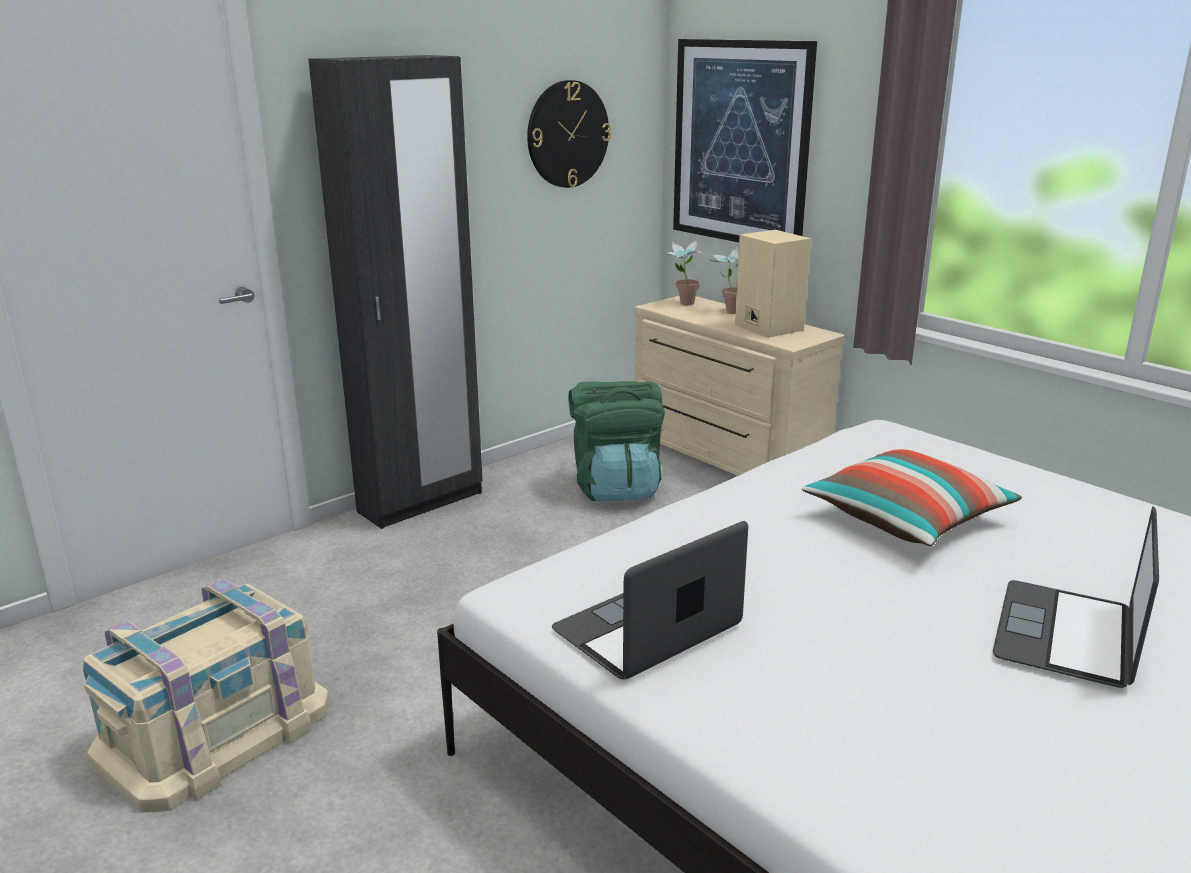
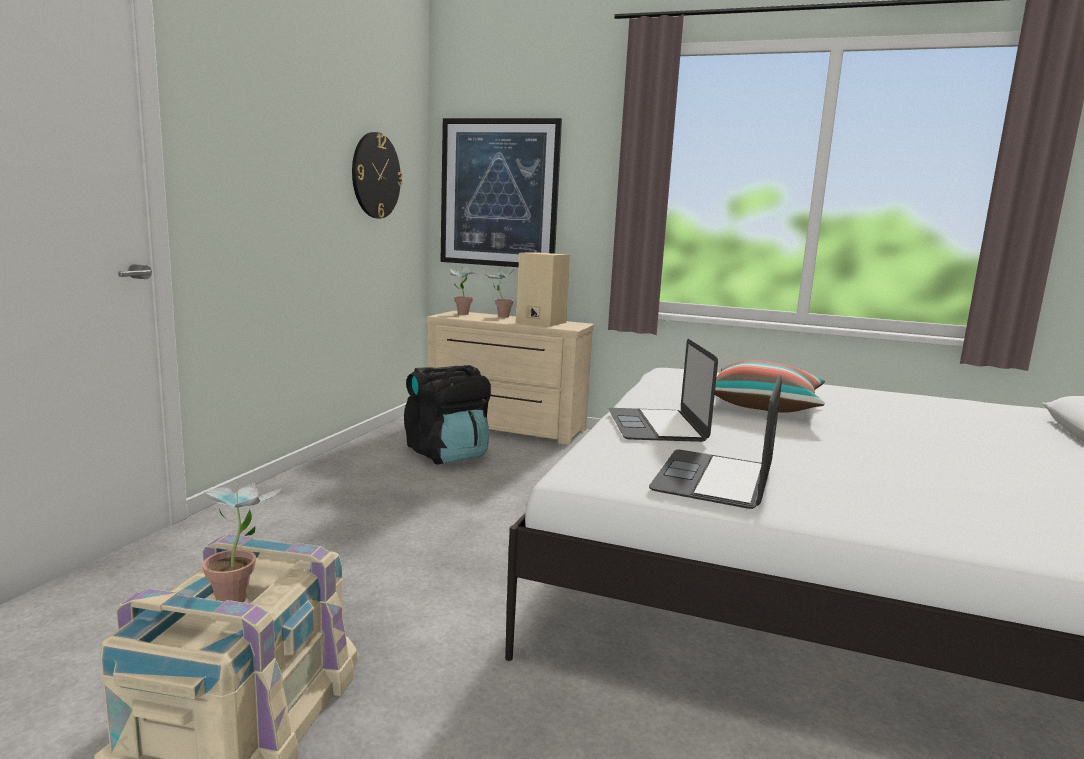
camera: 30 degrees left, 10 degrees down
black wardrobe [308,55,483,529] -> none
green backpack [568,381,665,501] -> black backpack [404,365,491,465]
laptop [993,506,1159,688] -> laptop moved to [609,339,718,442]
none -> potted plant [202,479,281,602]

